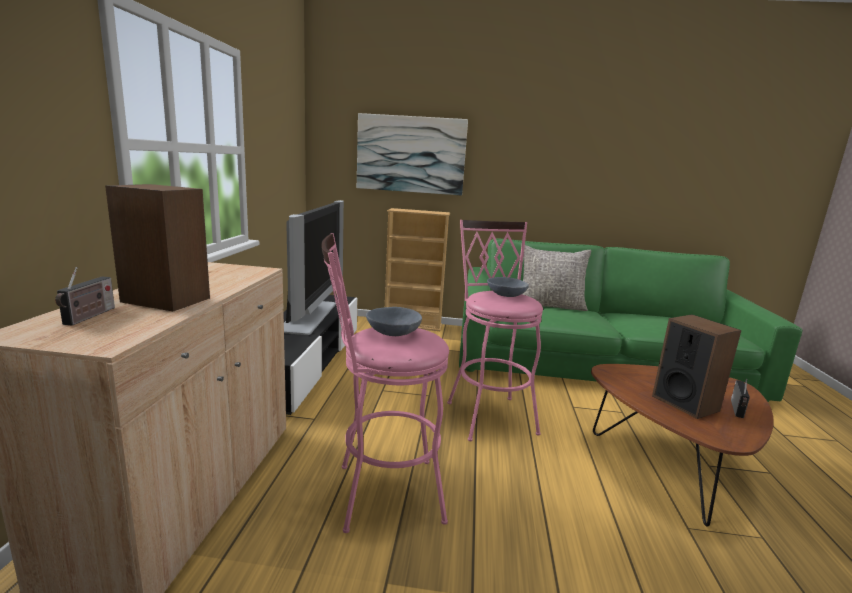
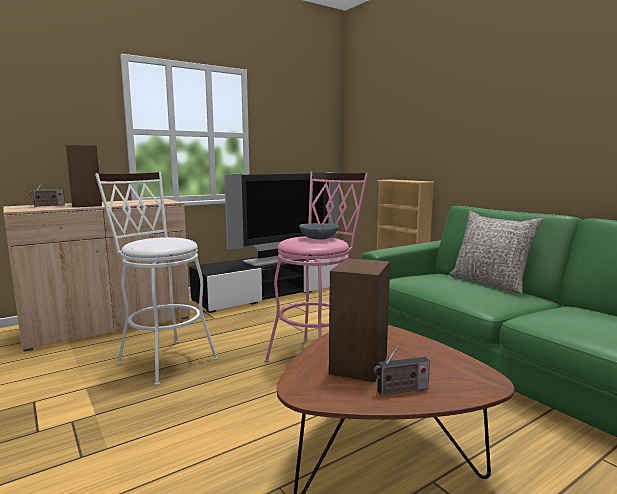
camera: 50 degrees right, 5 degrees down
pink stool [321,233,449,533] -> white stool [95,172,218,386]
picture [357,113,468,196] -> none
grey bowl [366,307,422,336] -> none

